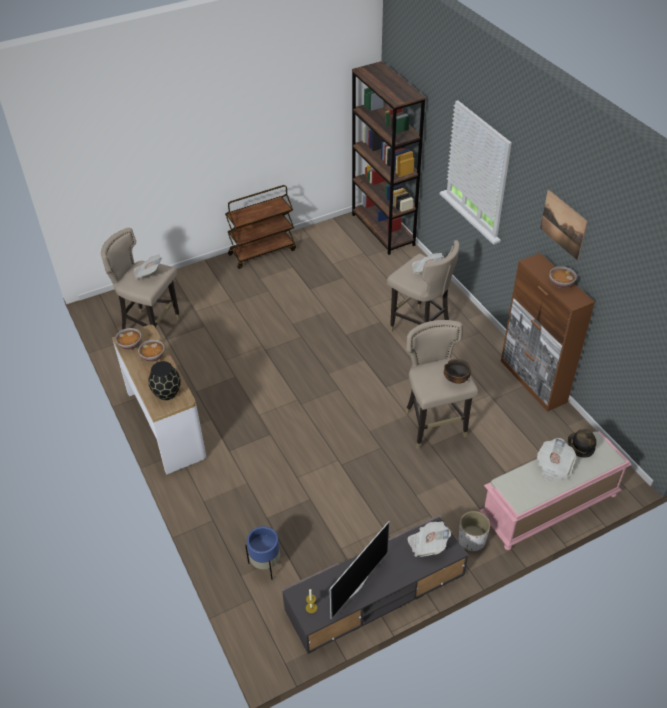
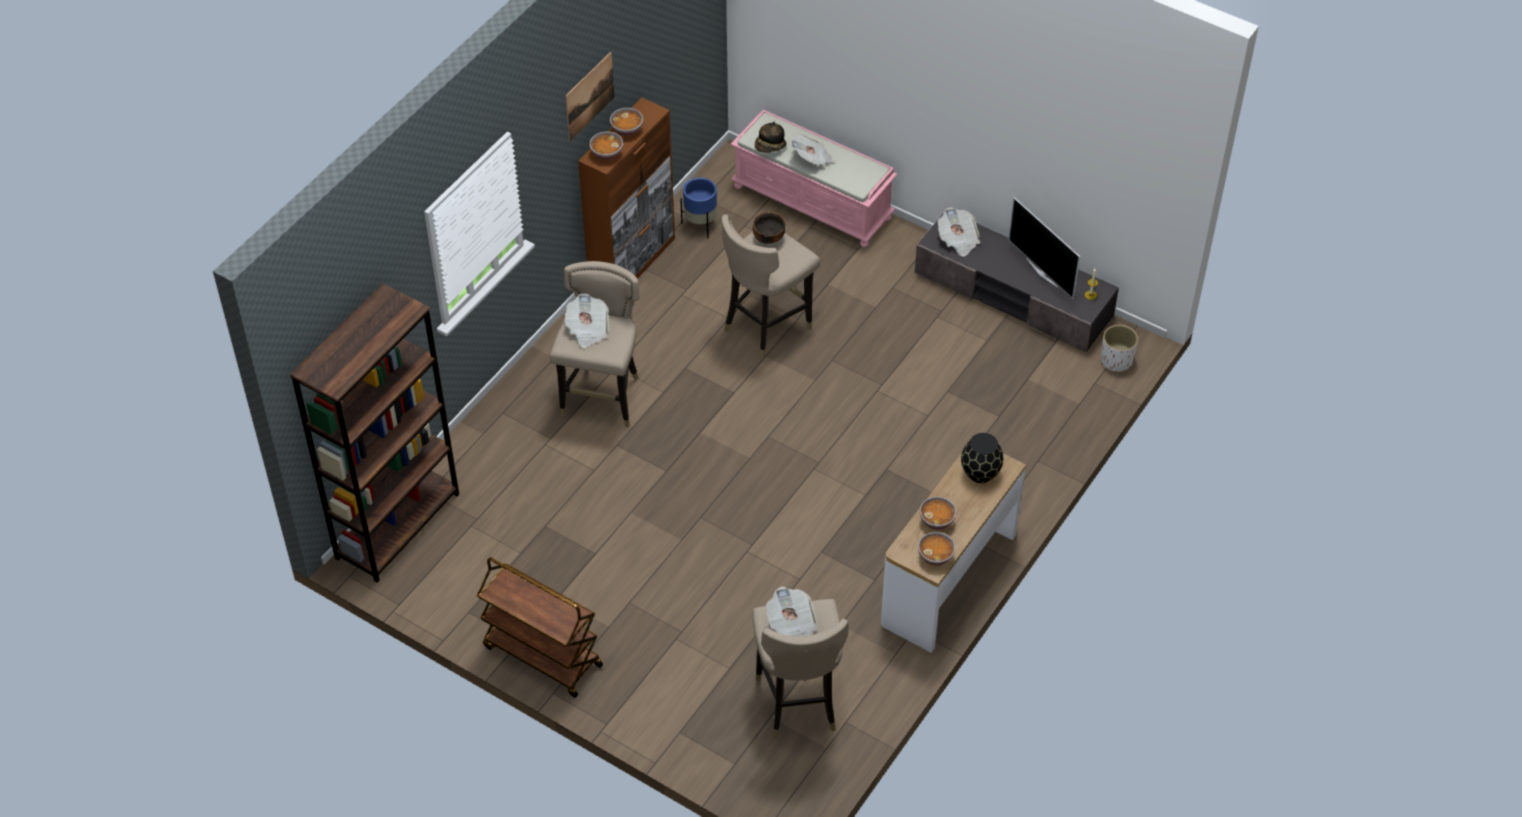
camera: 120 degrees left, 5 degrees up
blue planter [245,526,280,579] -> blue planter moved to [680,177,717,238]
television [330,521,390,619] -> television turned 135 degrees counterclockwise [1009,197,1080,299]
white planter [459,511,490,551] -> white planter moved to [1101,325,1138,373]
none -> bowl [589,131,623,160]

